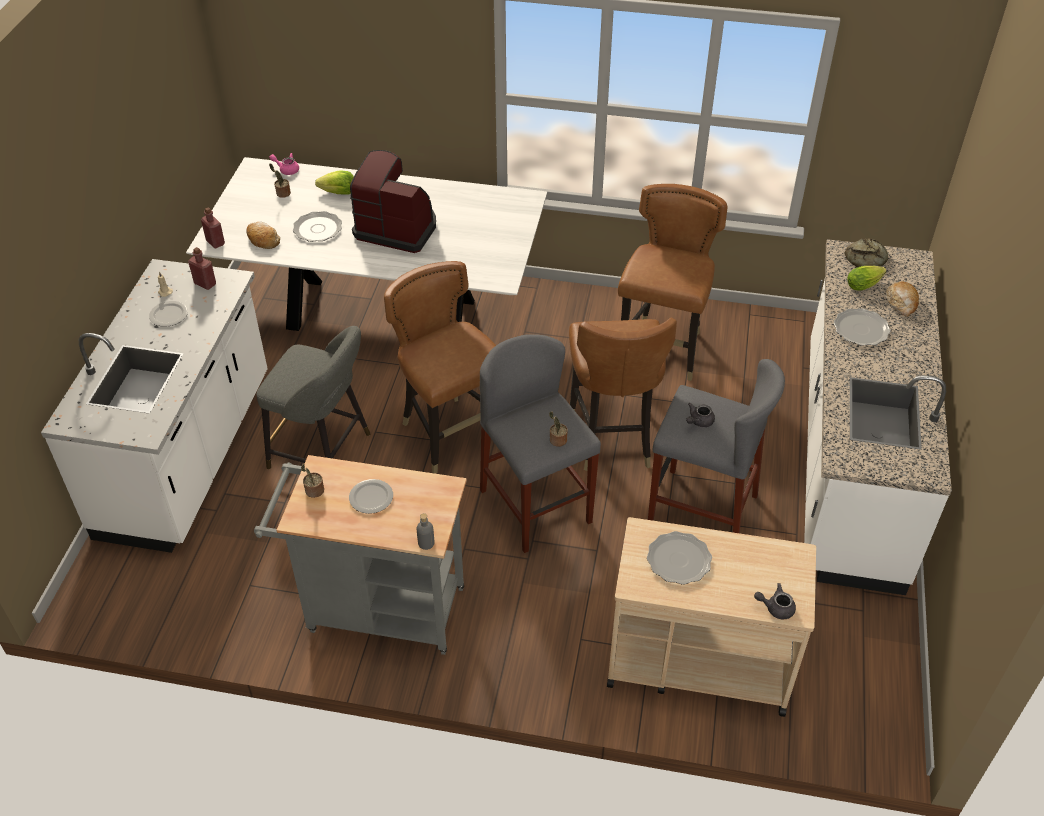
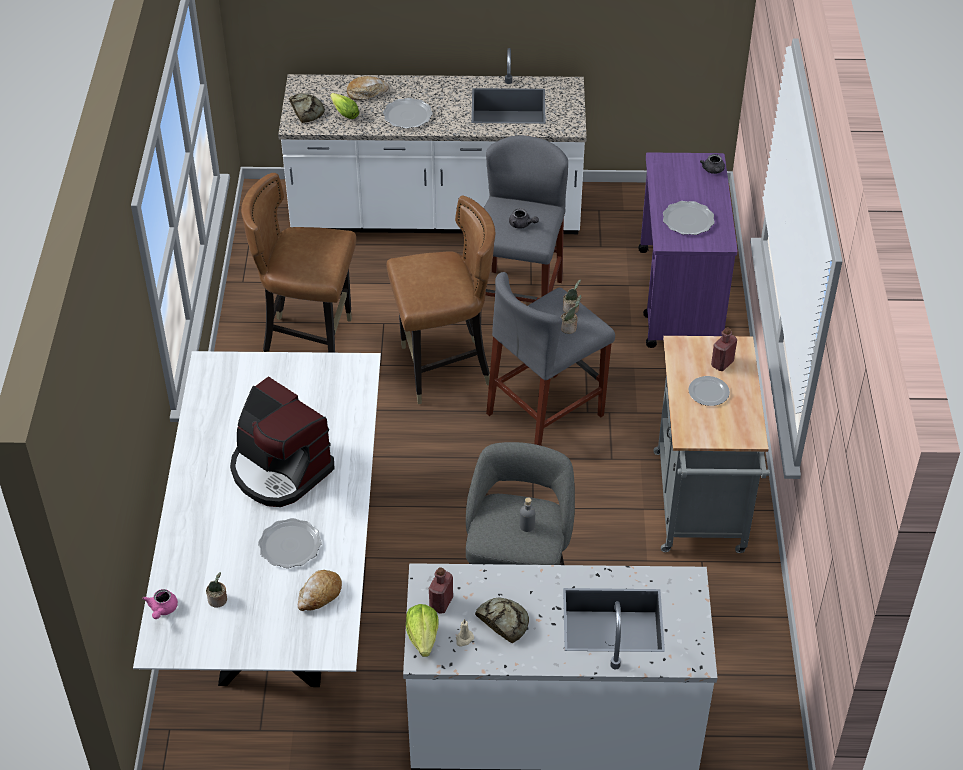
camera: 100 degrees left, 0 degrees up
plate [149,301,188,327] -> bread [475,598,529,643]
red bottle [201,207,225,248] -> red bottle moved to [711,327,737,371]
potted plant [301,464,324,498] -> potted plant moved to [561,295,581,334]
lettuce [315,171,354,195] -> lettuce moved to [406,604,439,657]
coffee machine [350,150,436,253] -> coffee machine turned 60 degrees counterclockwise [230,376,334,507]
brown chair [384,261,496,474] -> none
grey bottle [416,513,435,550] -> grey bottle moved to [520,498,535,532]
beige cart [607,517,816,717] -> purple cart [638,152,738,348]

